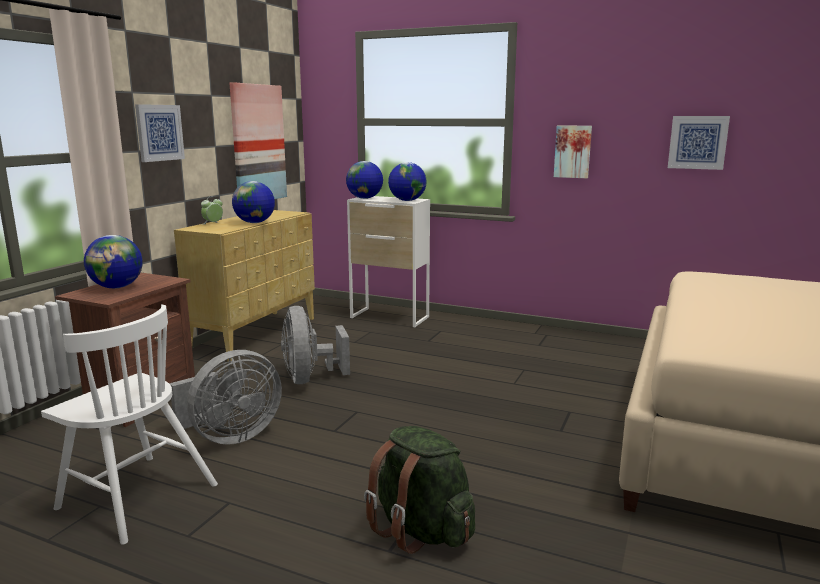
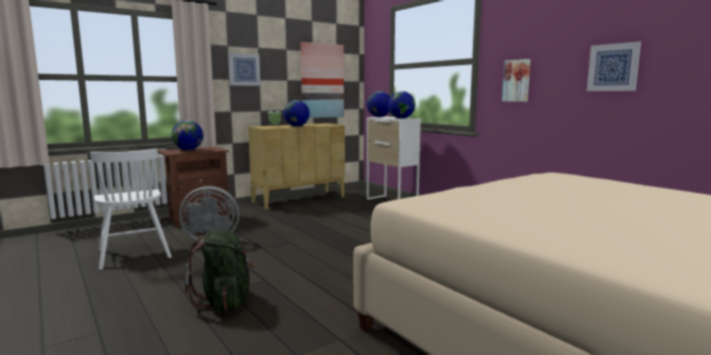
camera: 30 degrees right, 5 degrees down
grey fan [281,306,350,384] -> none

